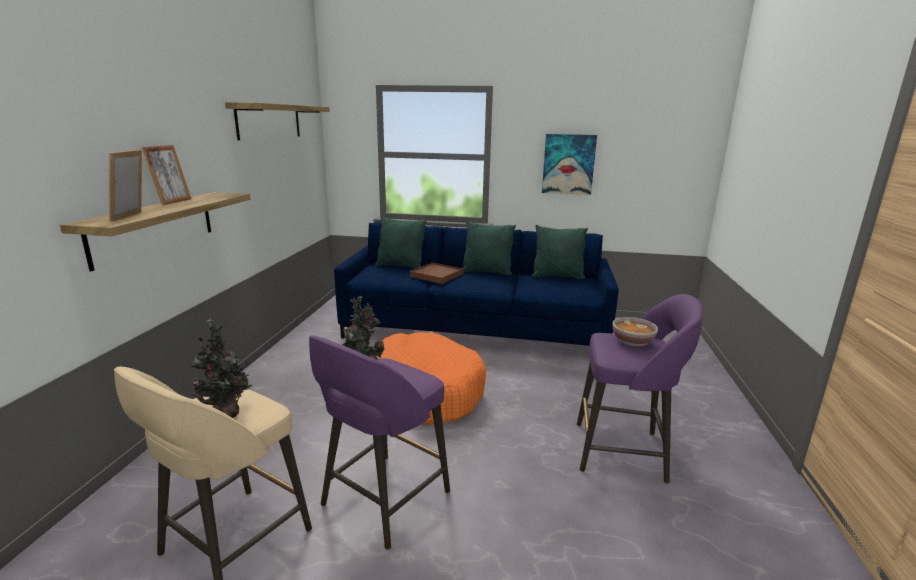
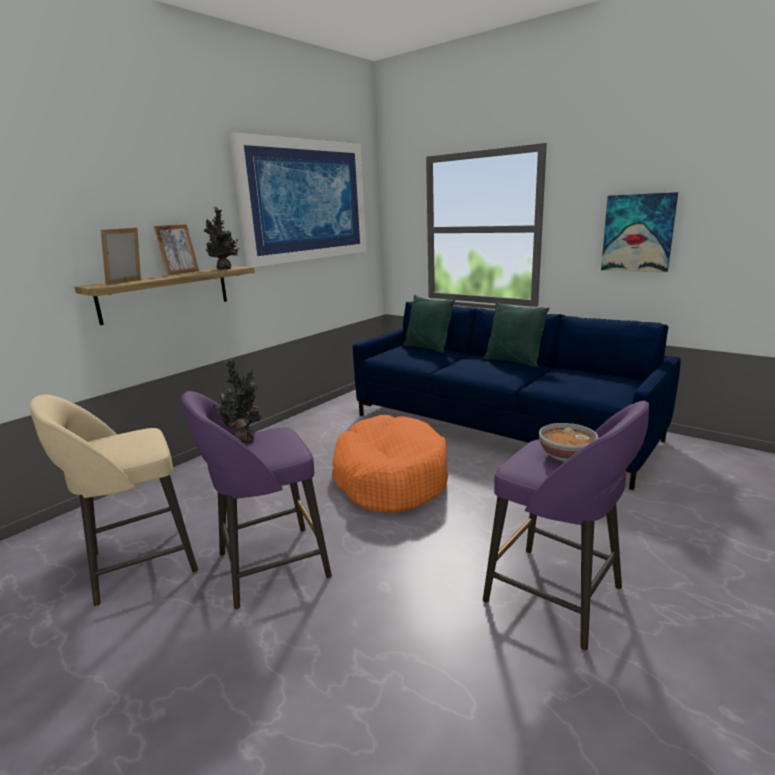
camera: 30 degrees right, 0 degrees up
potted plant [190,319,252,418] -> potted plant moved to [204,207,239,269]
shelf [225,102,330,140] -> picture [229,132,367,267]
brown tray [410,262,463,284] -> none
green pillow [531,225,588,279] -> none

